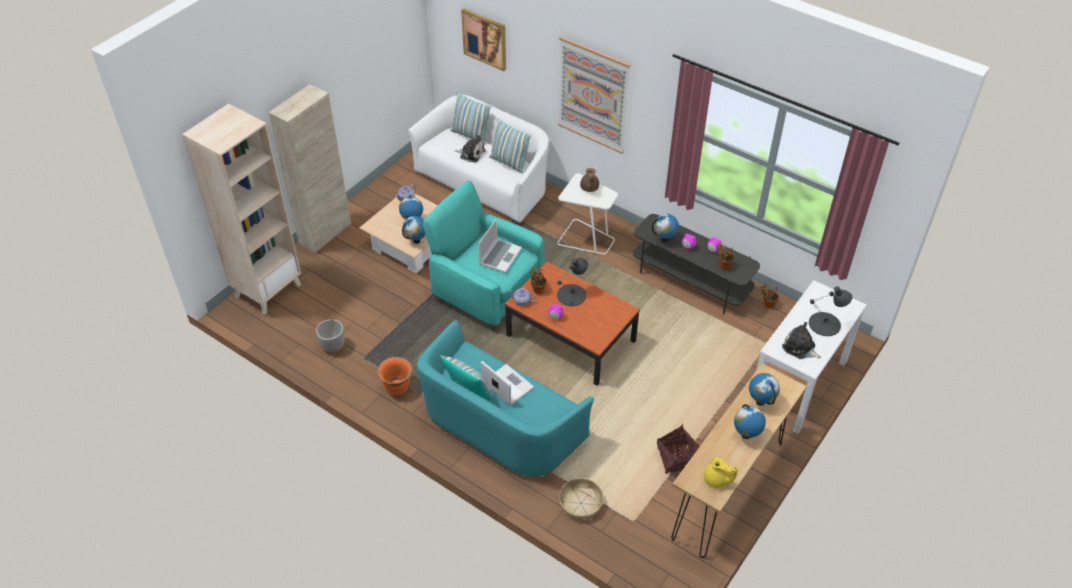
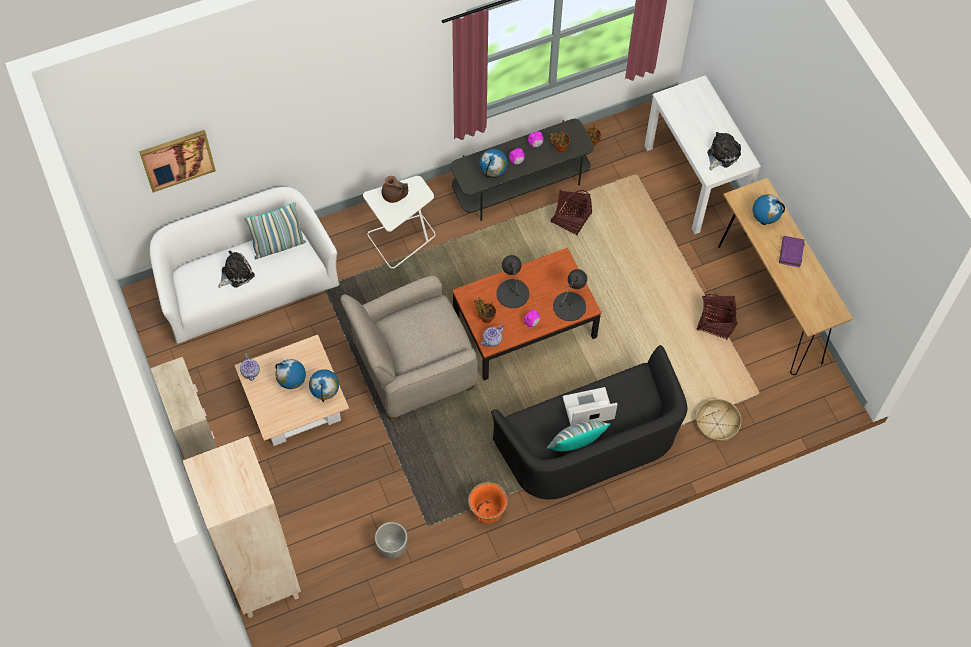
camera: 60 degrees left, 15 degrees up
turquoise sofa [417,320,594,477] -> black sofa [491,345,687,499]
turquoise armchair [423,181,544,332] -> beige armchair [341,276,478,422]
pillow [450,92,491,145] -> none
laptop [479,219,522,273] -> none
picture [558,36,630,154] -> none
yellow teapot [704,458,738,488] -> none
globe [734,404,766,439] -> purple book [779,236,805,267]
plush toy [782,322,821,359] -> plush toy turned 150 degrees clockwise [707,132,741,170]
black table lamp [809,286,852,336] -> black table lamp moved to [553,269,587,321]
none -> basket [551,190,592,236]

